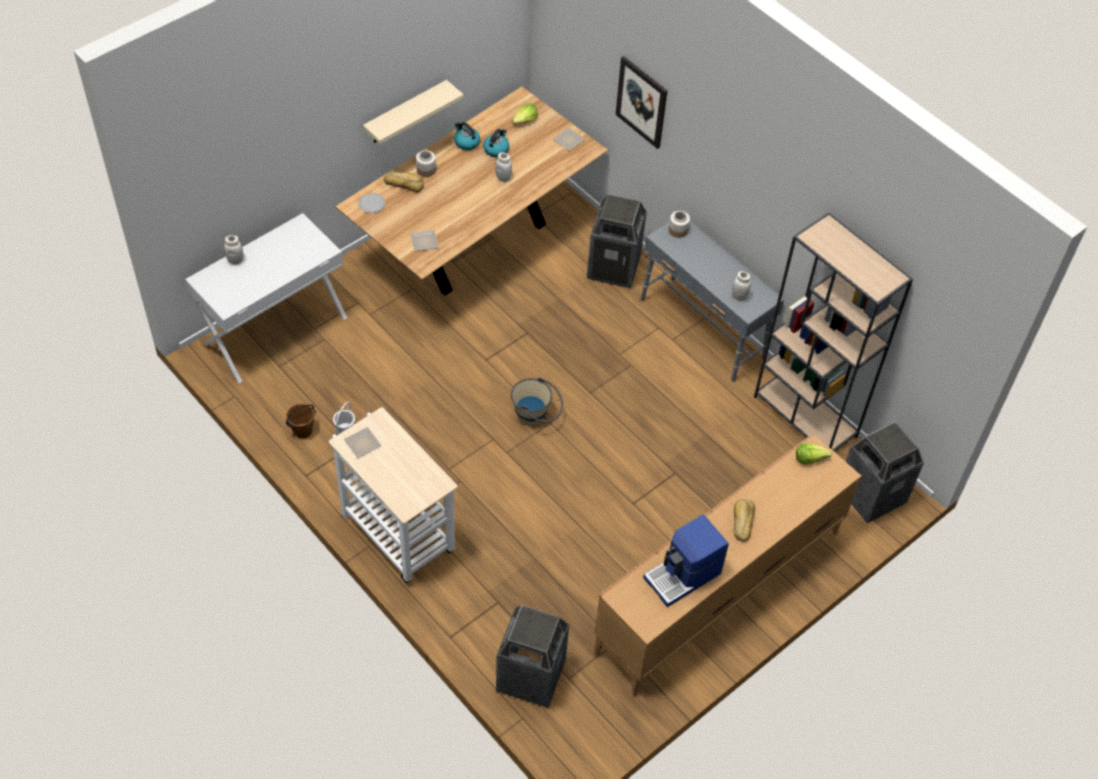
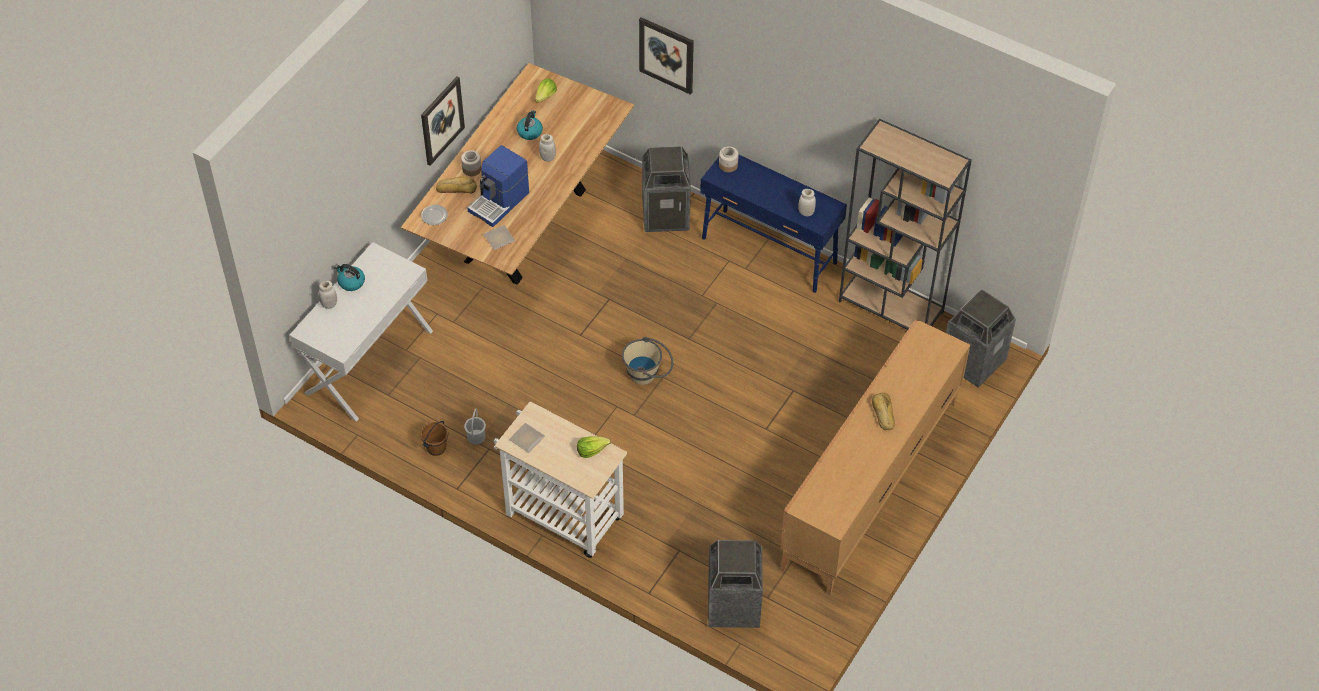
camera: 15 degrees left, 0 degrees up
beige shelf [363,80,464,144] -> picture [421,76,465,166]
kettle [454,122,480,150] -> kettle moved to [335,264,365,291]
plate [553,128,585,151] -> none
grey console table [640,221,784,382] -> blue console table [700,155,847,293]
coffee machine [643,515,729,607] -> coffee machine moved to [468,145,529,227]
lettuce [796,443,832,464] -> lettuce moved to [577,436,611,458]

